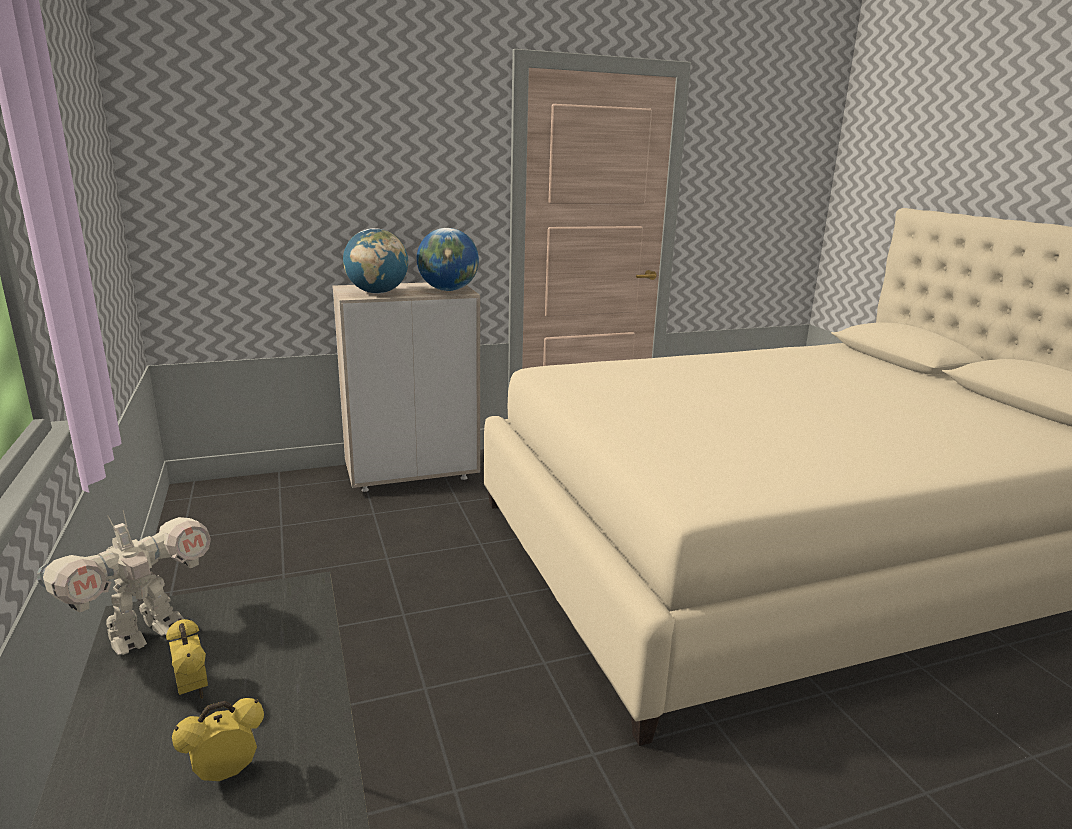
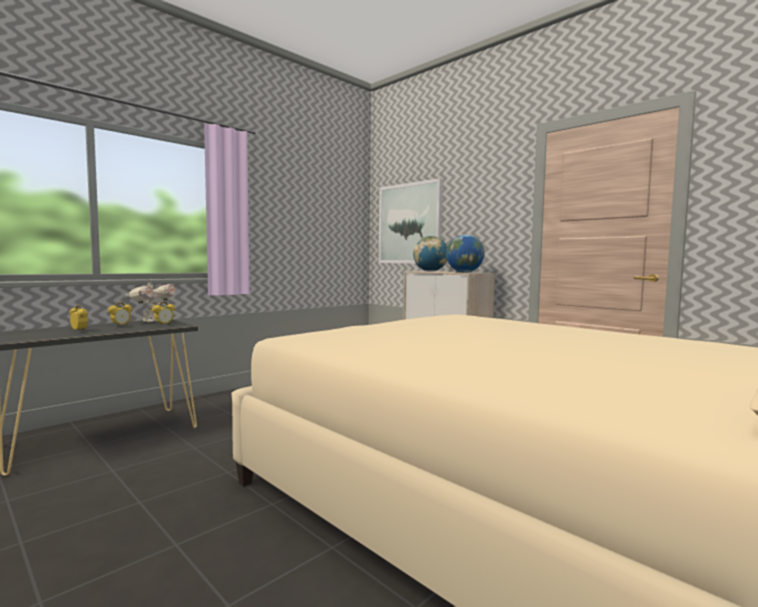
camera: 65 degrees right, 15 degrees down
toy robot [37,510,211,655] -> toy robot turned 90 degrees counterclockwise [125,279,176,322]
none -> alarm clock [152,302,175,326]
none -> picture [379,178,442,264]

